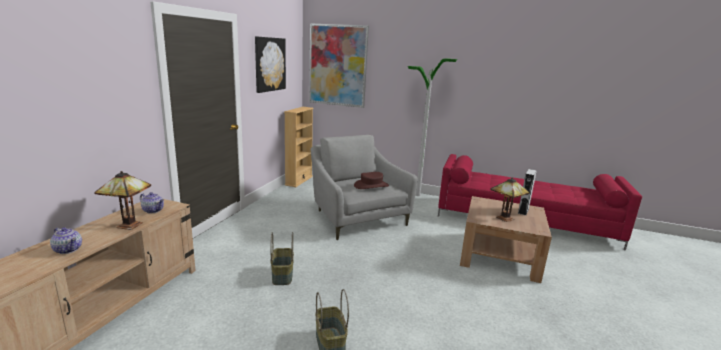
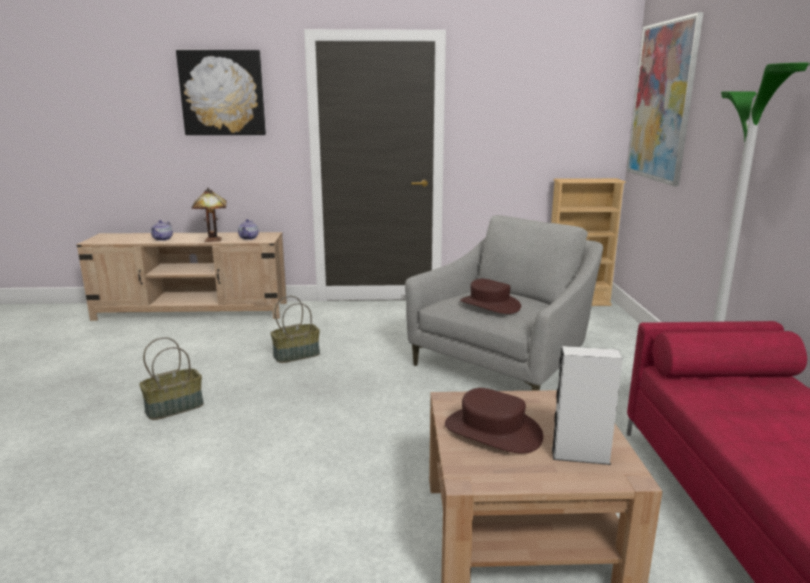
camera: 70 degrees right, 0 degrees up
picture [255,37,286,93] -> picture moved to [176,50,266,135]
table lamp [490,177,530,222] -> brown hat [445,388,543,454]

